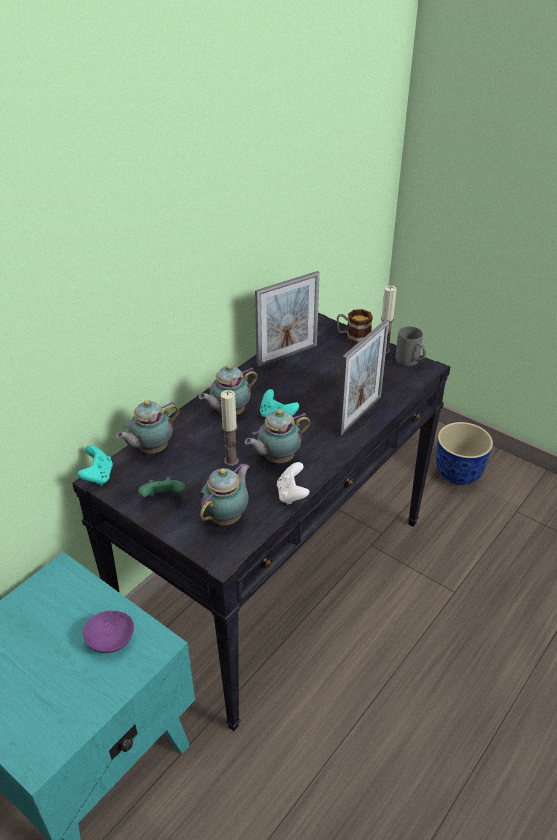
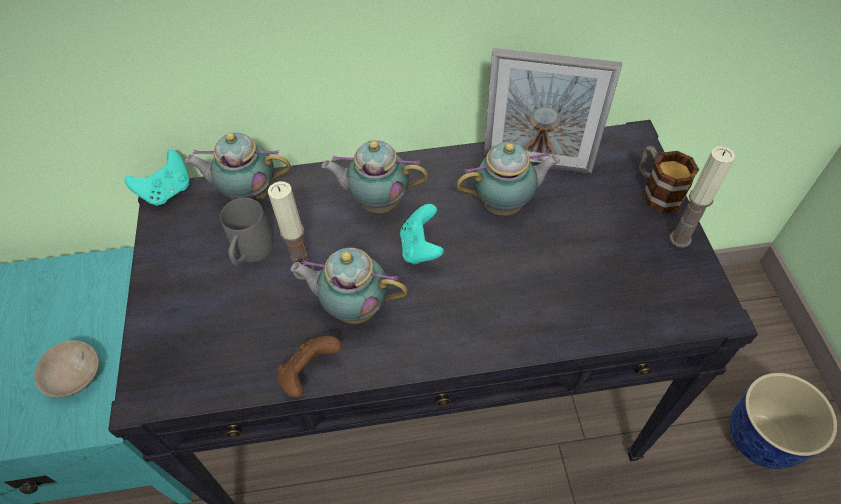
camera: 45 degrees right, 15 degrees up
purple bowl [83,611,134,653] -> beige bowl [34,340,99,398]
green game controller [138,477,186,497] -> none
teapot [200,463,250,525] -> teapot moved to [456,142,560,216]
white game controller [277,462,309,505] -> brown game controller [277,336,342,398]
picture frame [338,319,389,436] -> none
grey mug [396,326,426,366] -> grey mug moved to [220,198,274,265]

